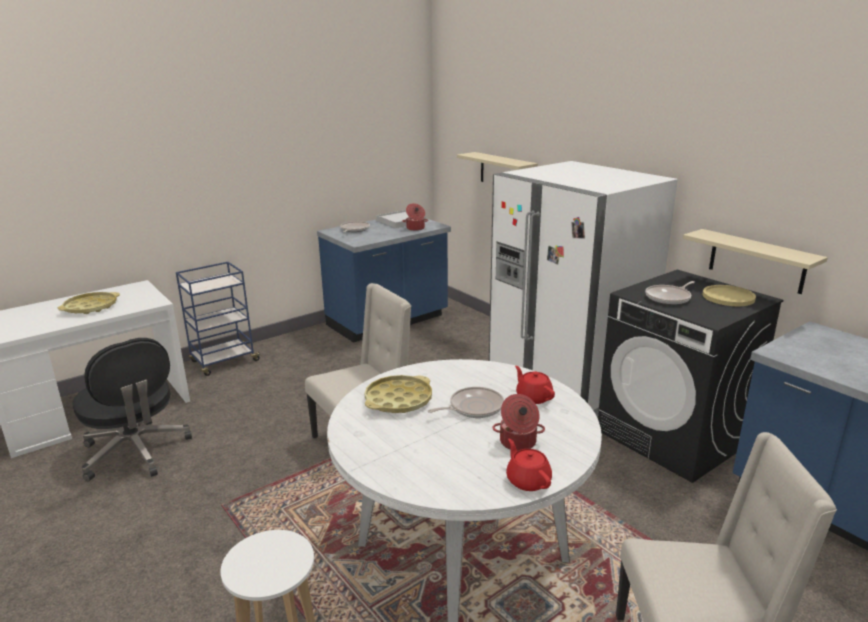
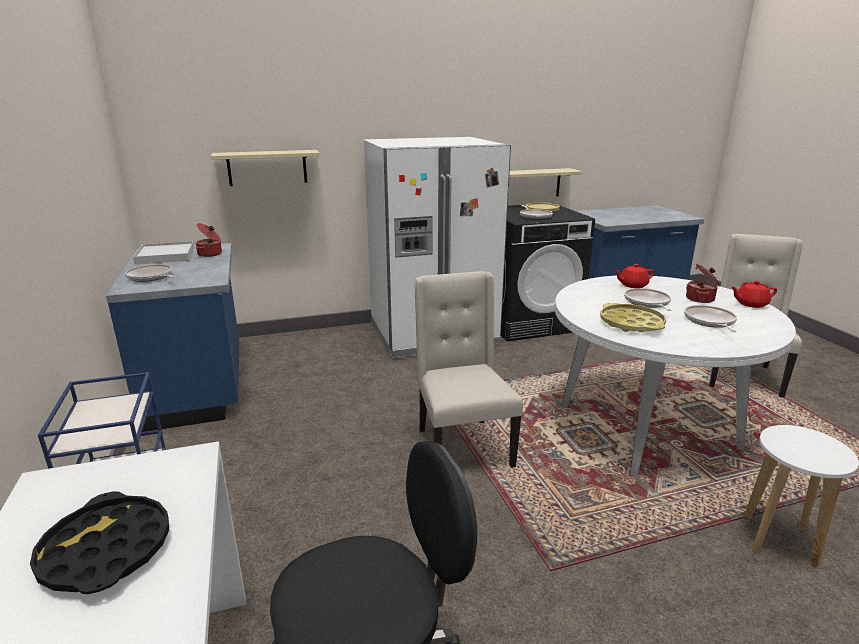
camera: 70 degrees left, 0 degrees up
yellow tray [58,292,120,314] -> black tray [30,491,169,594]
none -> frying pan [684,305,737,332]

